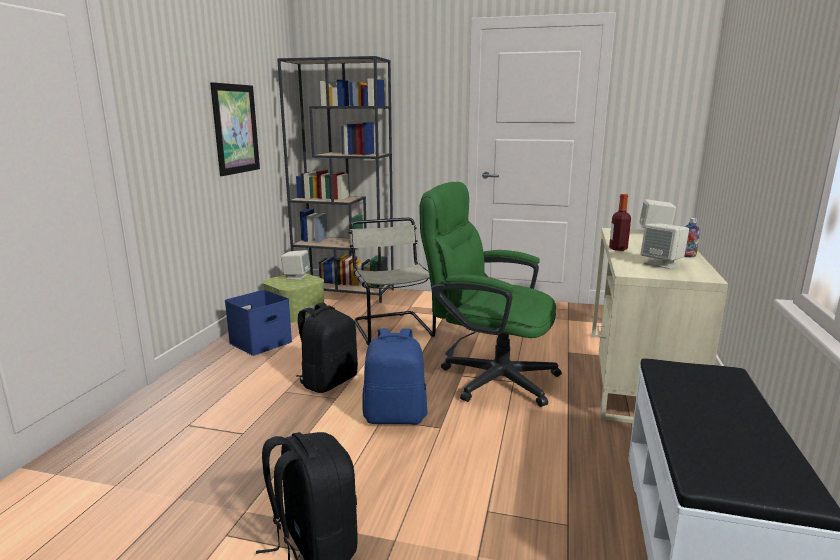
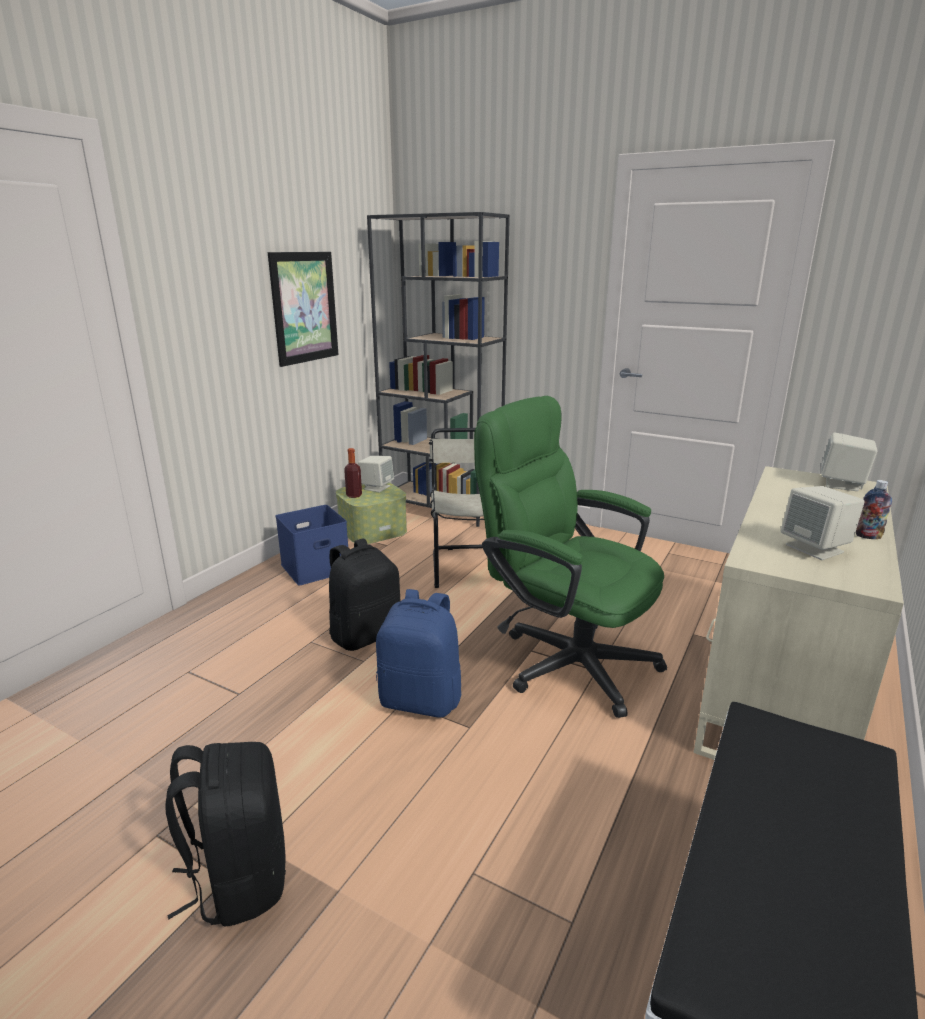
camera: 15 degrees right, 5 degrees up
bottle [609,194,631,251] -> bottle moved to [344,448,362,498]

